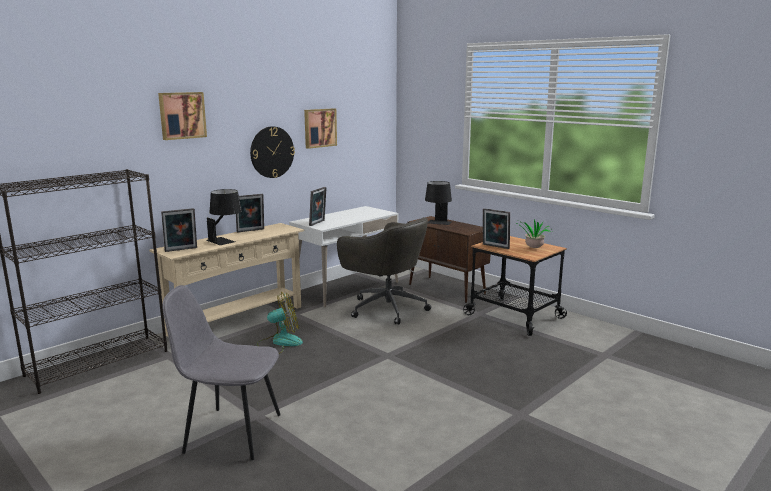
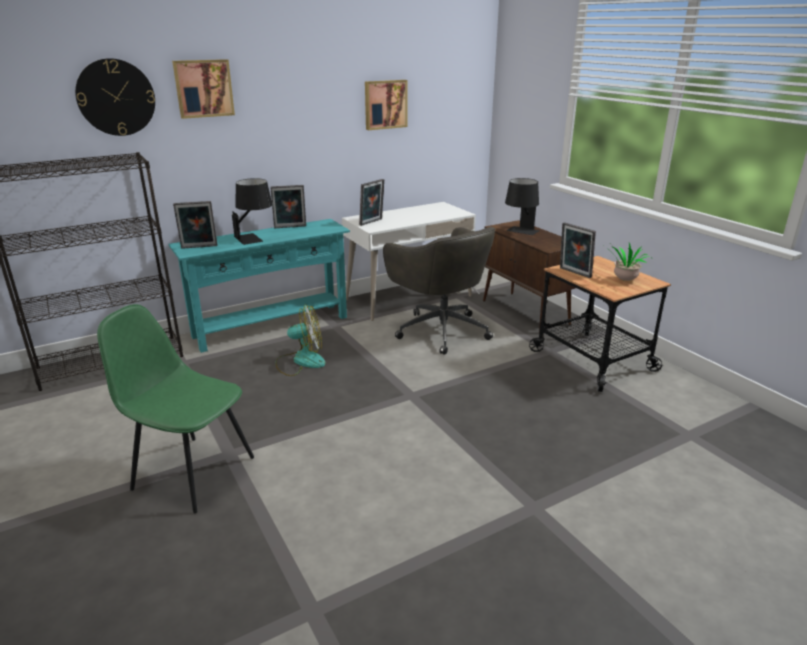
camera: 15 degrees right, 10 degrees up
beige console table [149,223,304,337] -> turquoise console table [169,219,350,353]
grey chair [162,285,281,460] -> green chair [97,304,254,513]
wall clock [250,126,295,178] -> wall clock moved to [75,58,155,136]

